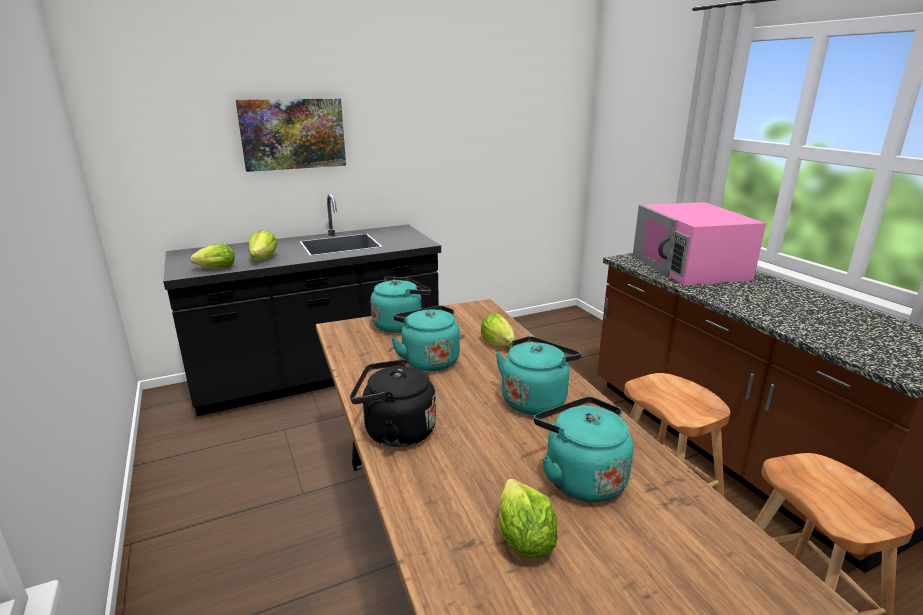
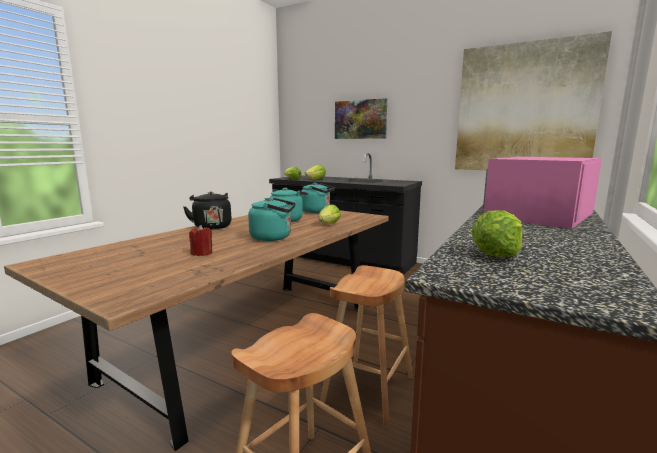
camera: 55 degrees right, 10 degrees down
lettuce [498,479,558,558] -> lettuce moved to [471,210,523,257]
turquoise kettle [534,397,634,502] -> red candle [189,225,212,256]
none -> picture [455,31,612,170]

